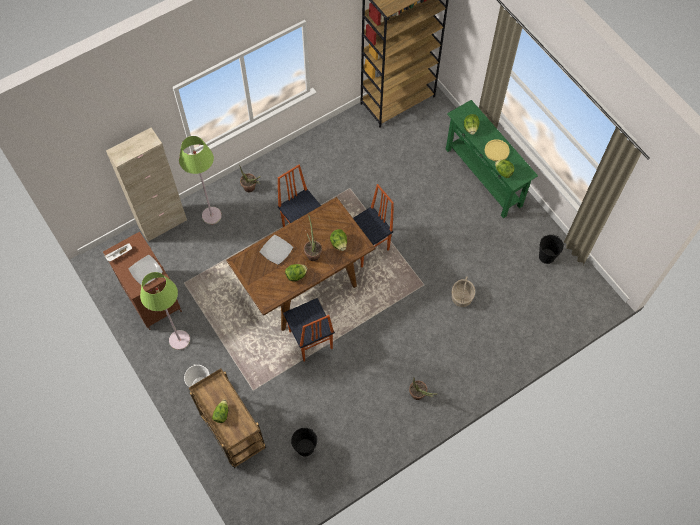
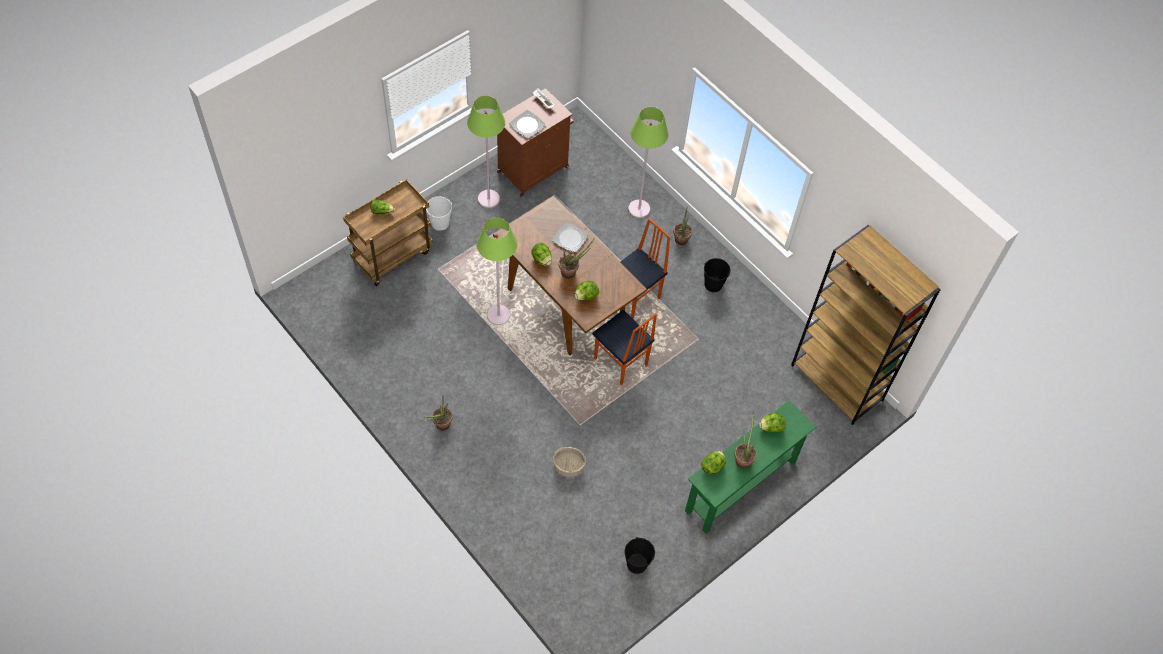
camera: 80 degrees right, 5 degrees down
beige cabinet [106,128,187,242] -> none
chair [283,298,335,362] -> green floor lamp [477,217,517,325]
black bucket [291,428,318,456] -> black bucket moved to [704,258,730,292]
yellow plate [484,139,510,161] -> potted plant [734,412,757,468]

